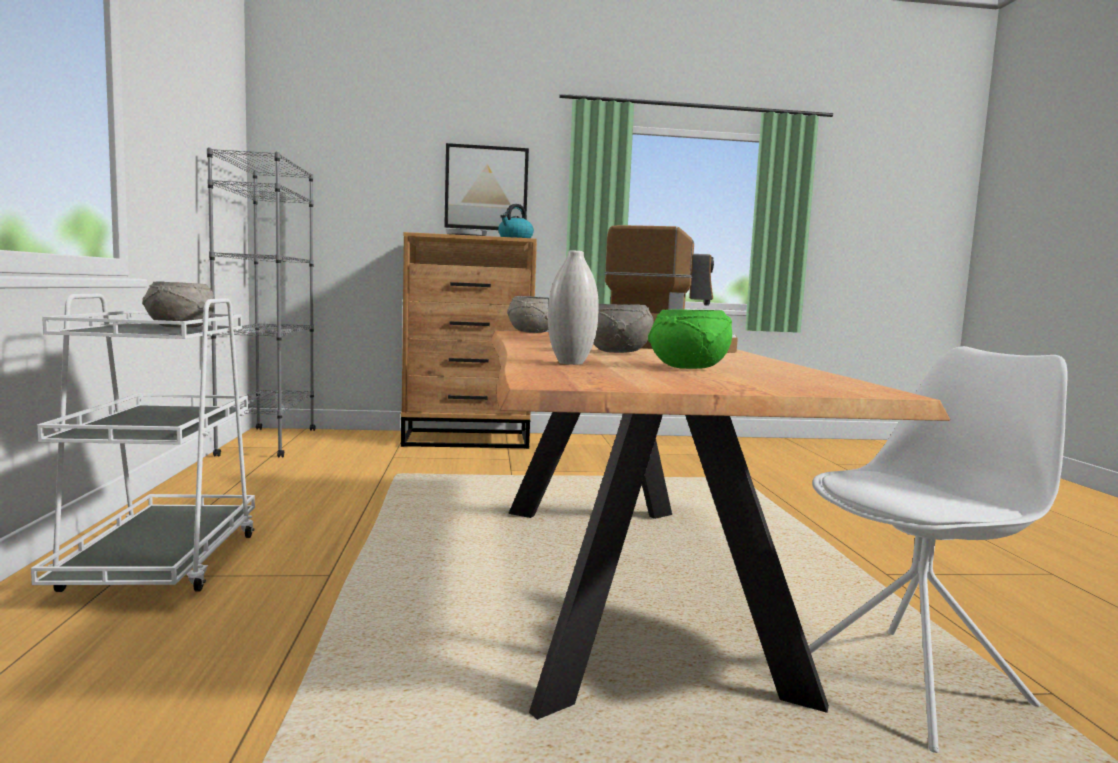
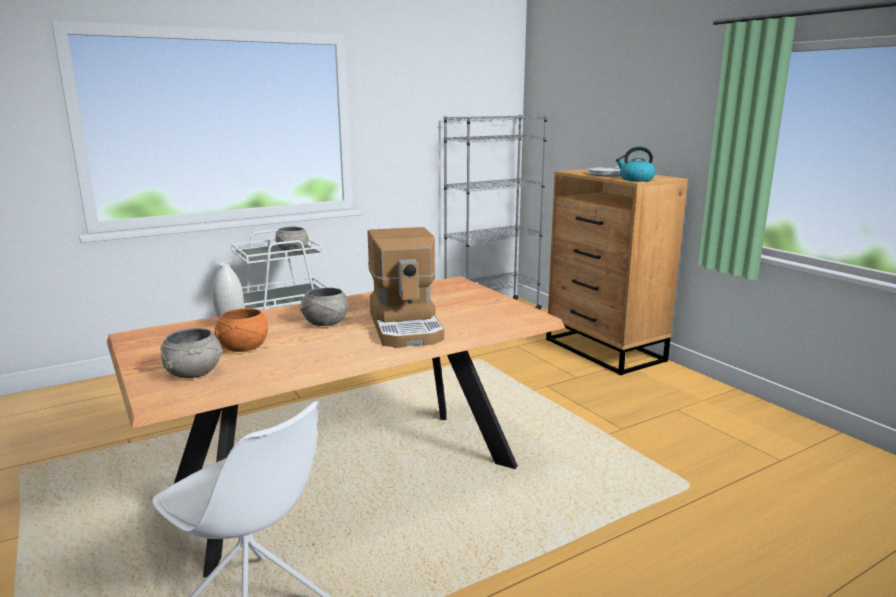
camera: 65 degrees right, 10 degrees up
picture [444,143,529,230] -> none
grey bowl [507,296,549,333] -> grey bowl moved to [160,328,223,378]
green bowl [648,309,732,369] -> orange bowl [214,308,268,352]

